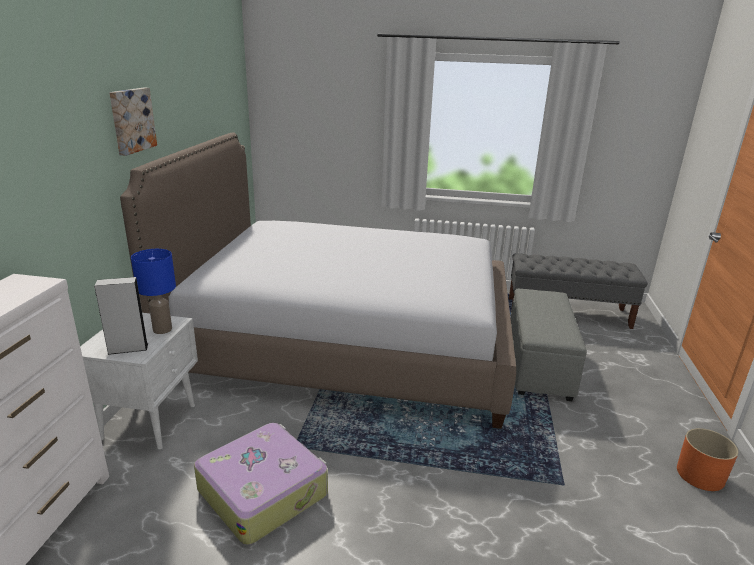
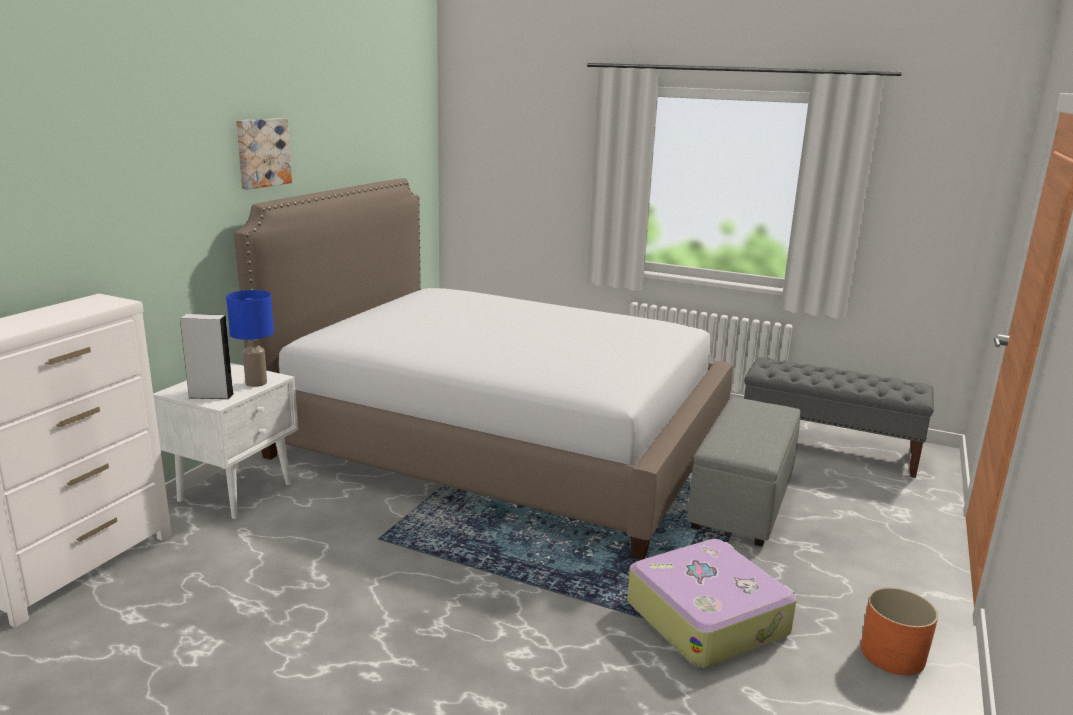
camera: 15 degrees right, 5 degrees down
suitcase [194,423,328,545] -> suitcase moved to [627,539,797,668]

